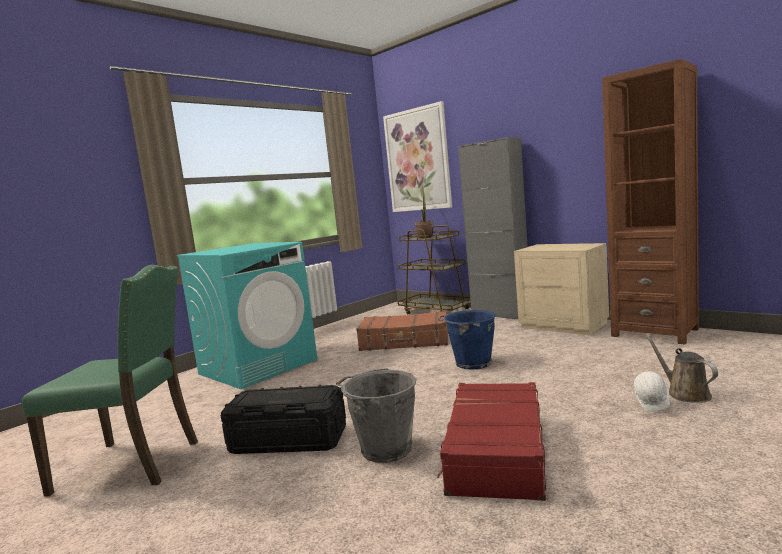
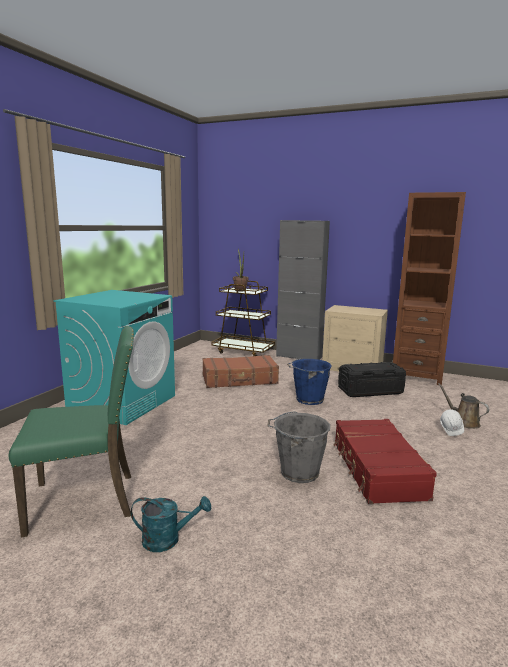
camera: 20 degrees left, 5 degrees up
black storage box [221,385,346,454] -> black storage box moved to [338,362,406,397]
picture [383,101,452,212] -> none
none -> turquoise watering can [131,496,211,552]

